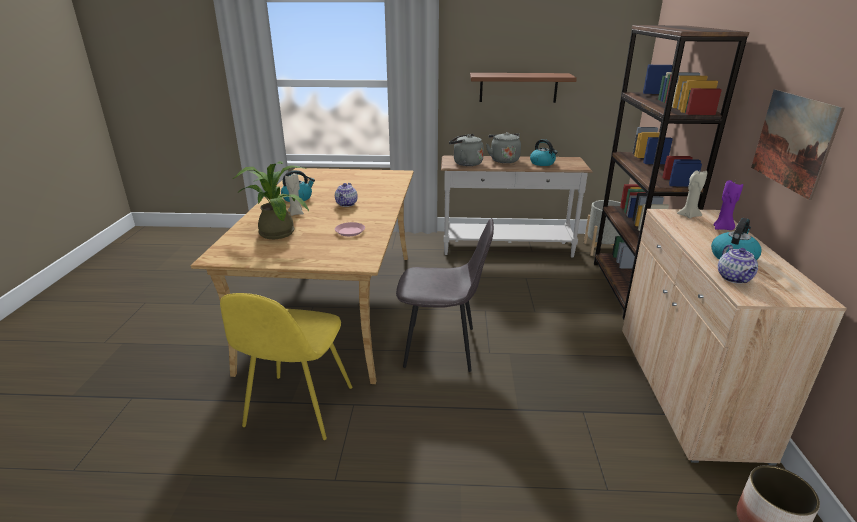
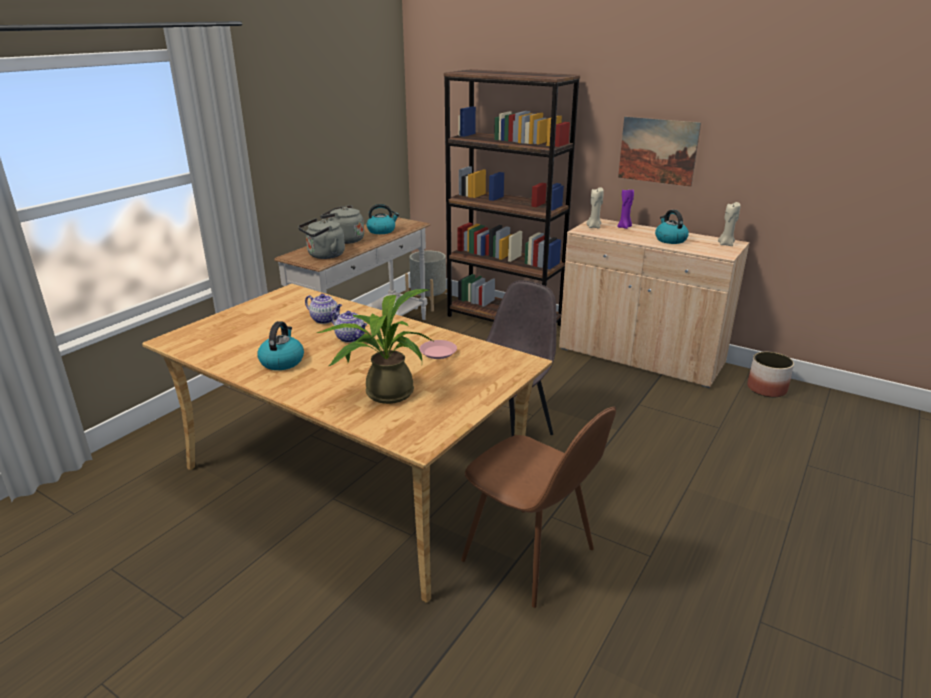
camera: 60 degrees left, 0 degrees up
yellow chair [220,293,352,440] -> brown chair [461,407,616,608]
beige candle [285,173,304,216] -> beige candle moved to [718,202,741,246]
shelf [470,73,577,103] -> none
teapot [718,245,758,284] -> teapot moved to [305,294,342,324]

